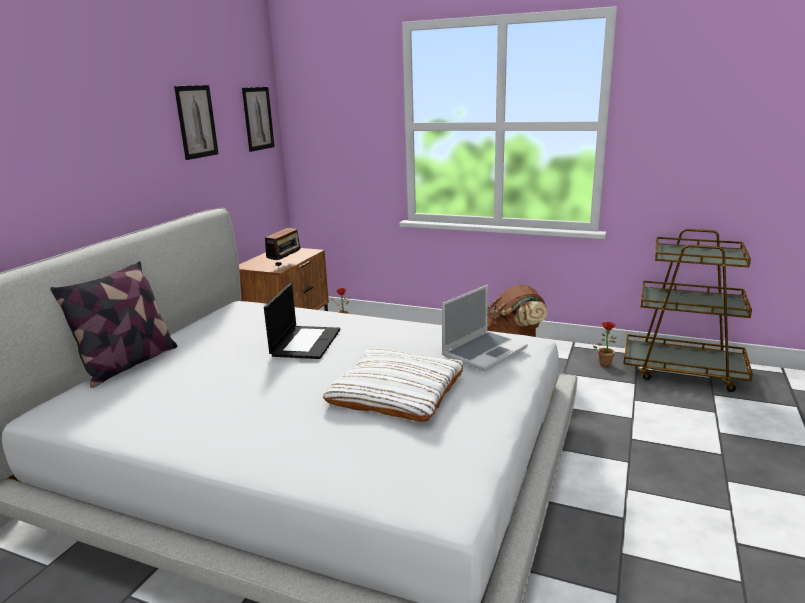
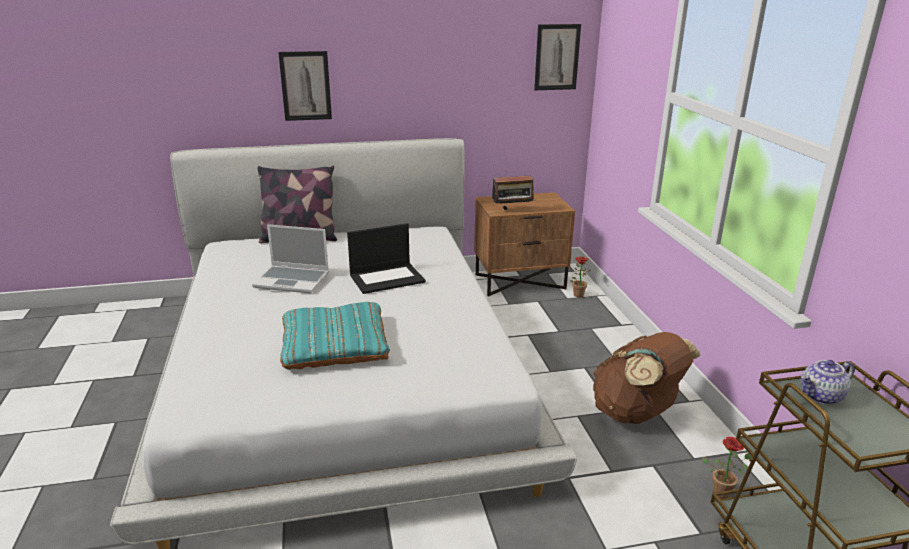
camera: 55 degrees right, 5 degrees up
picture [174,85,219,160] -> picture moved to [278,51,332,121]
white pillow [323,348,463,422] -> turquoise pillow [280,302,390,370]
laptop [442,285,528,371] -> laptop moved to [252,224,329,293]
none -> teapot [801,360,854,405]

